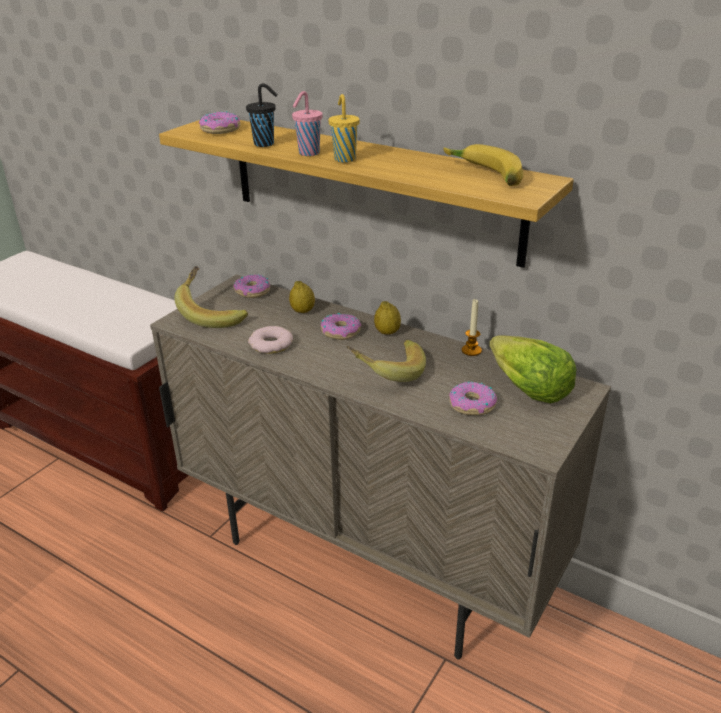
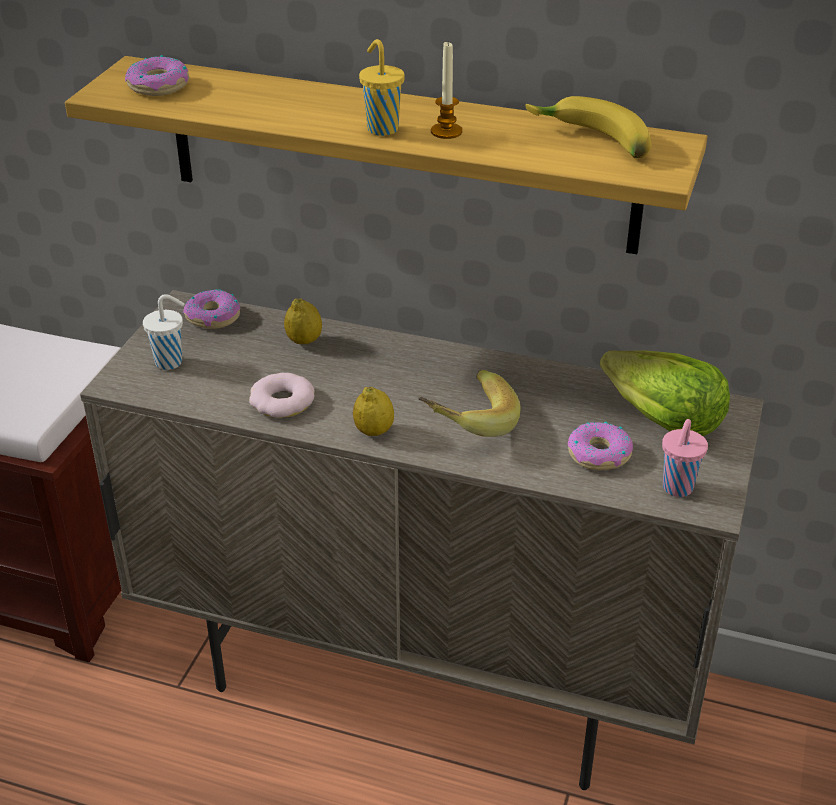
camera: 15 degrees left, 5 degrees up
banana [174,266,248,328] -> white cup [143,294,185,370]
black cup [246,83,278,147] -> none
pink cup [292,91,323,156] -> pink cup moved to [662,419,708,497]
donut [321,313,361,340] -> none
lemon [374,301,401,335] -> lemon moved to [353,387,394,436]
candle [462,299,482,356] -> candle moved to [431,42,462,139]

